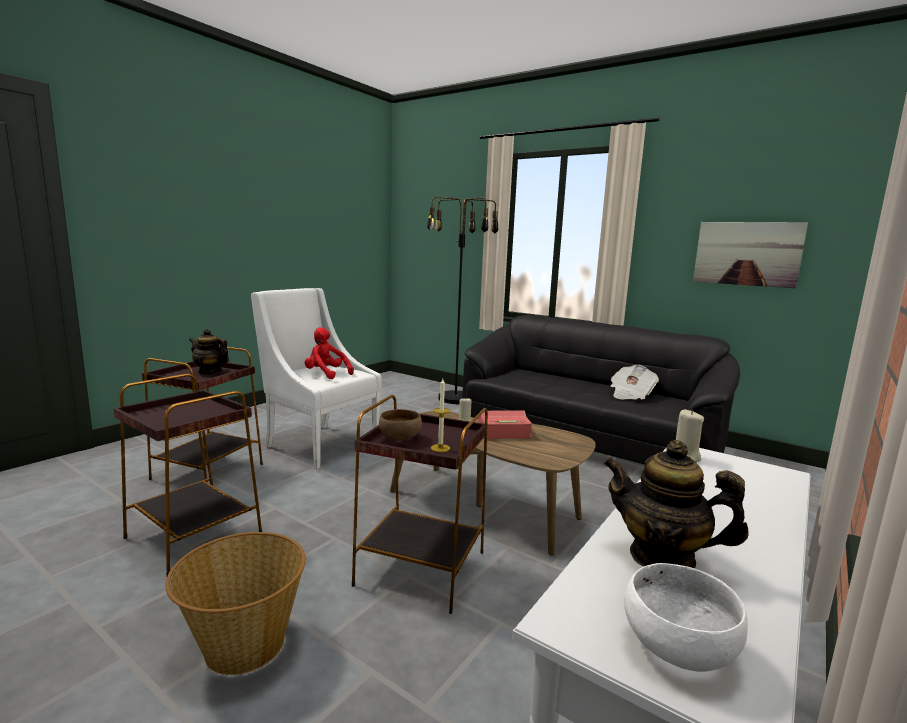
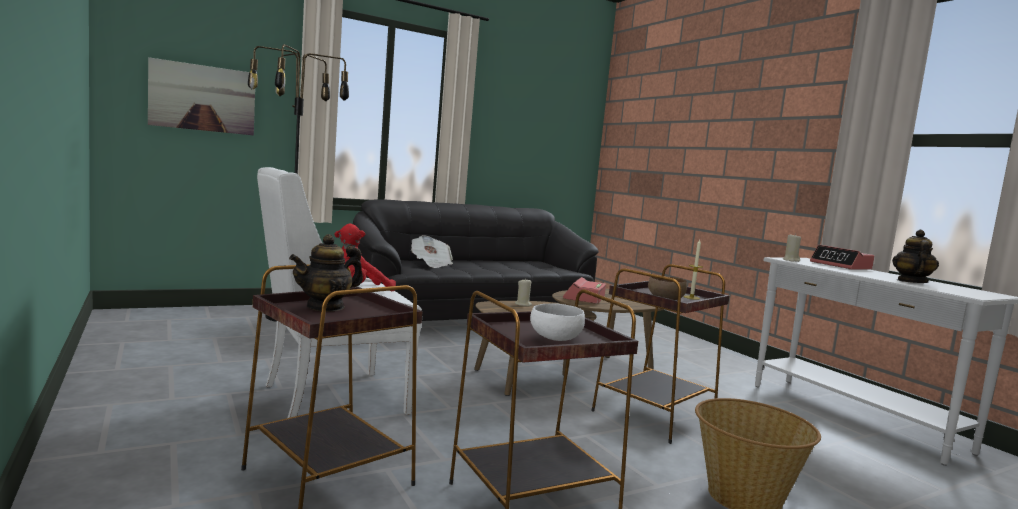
camera: 65 degrees left, 5 degrees down
teapot [603,440,749,569] -> teapot turned 150 degrees clockwise [892,230,939,283]
newspaper [611,365,659,400] -> newspaper moved to [411,235,453,268]
white bowl [624,563,748,672] -> white bowl moved to [530,303,585,341]
picture [693,222,808,288] -> picture moved to [148,57,255,135]
none -> alarm clock [810,245,874,270]

